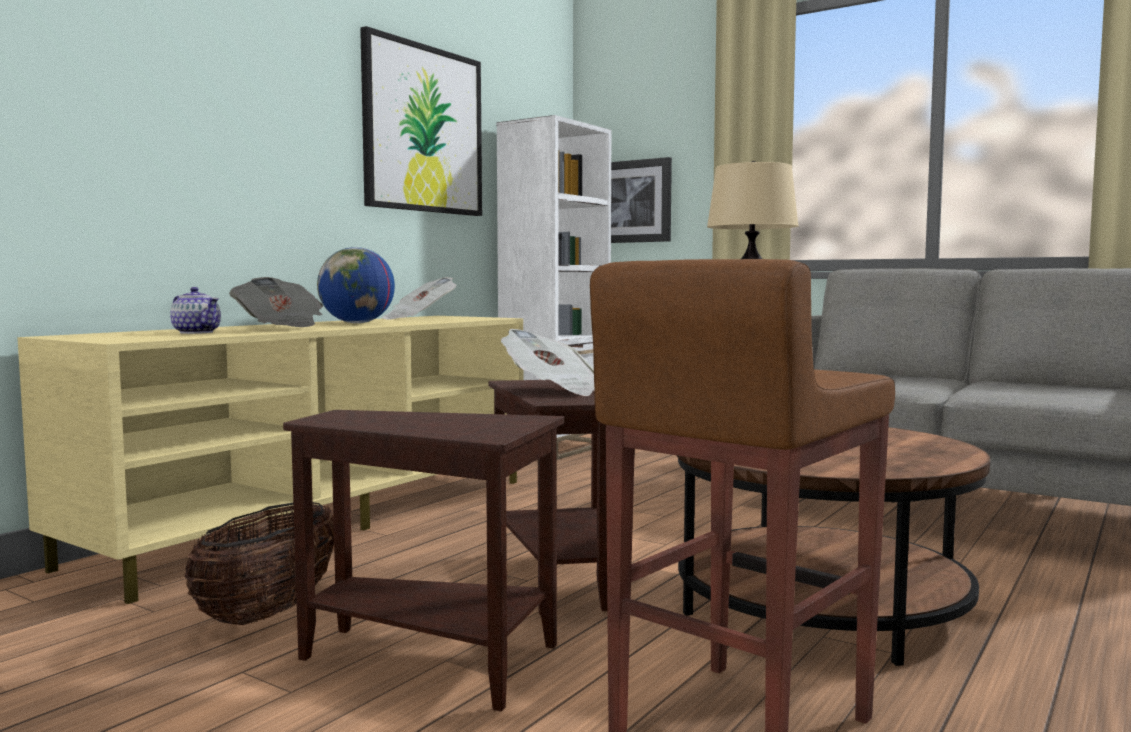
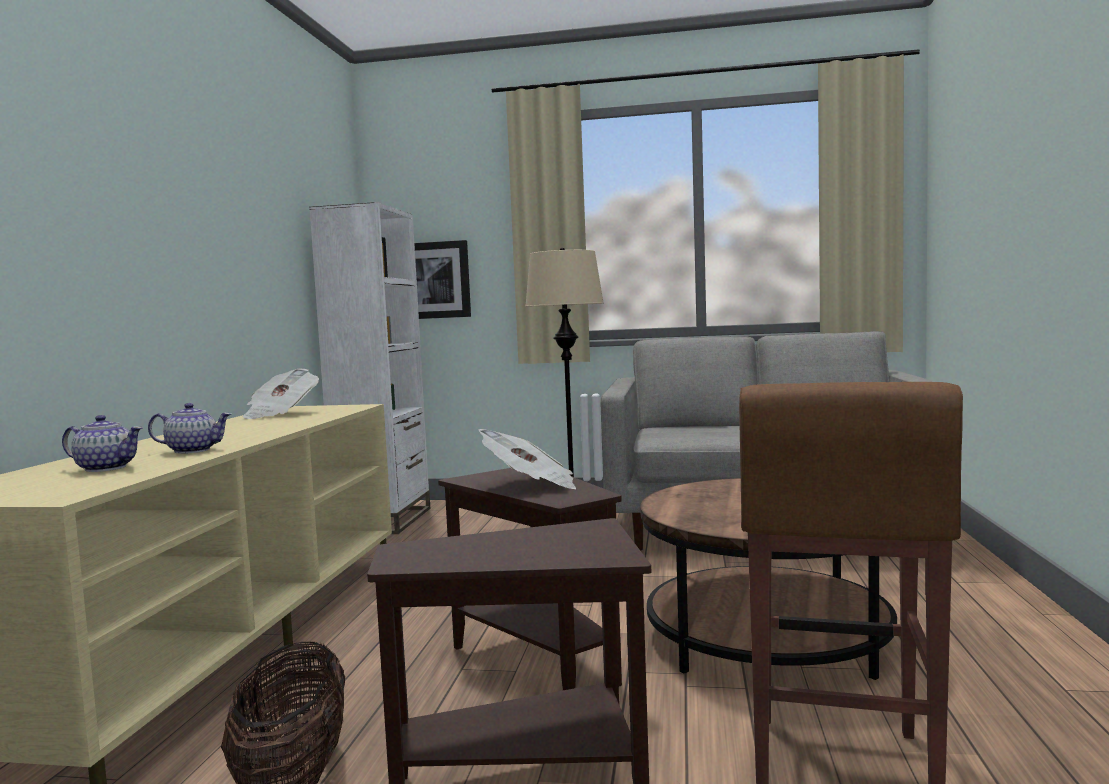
camera: 25 degrees left, 0 degrees up
newspaper [230,277,323,327] -> teapot [148,403,231,454]
globe [317,247,395,323] -> none
picture [360,26,482,216] -> none

